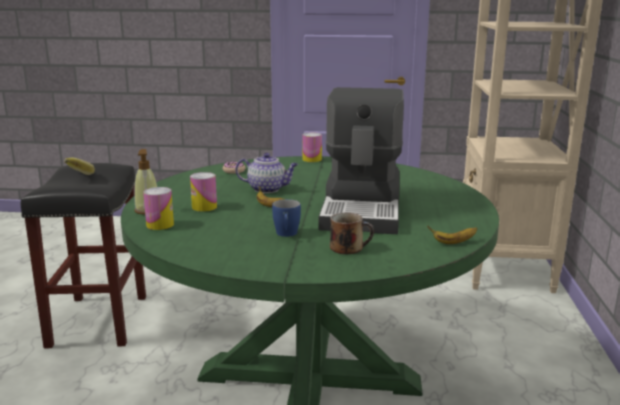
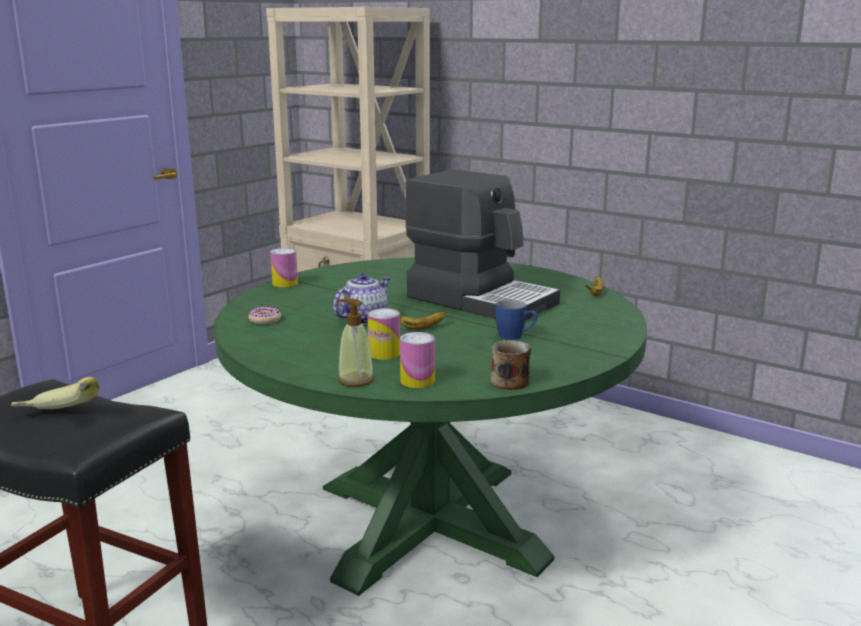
camera: 60 degrees left, 0 degrees up
mug [330,212,374,254] -> mug moved to [491,340,531,390]

